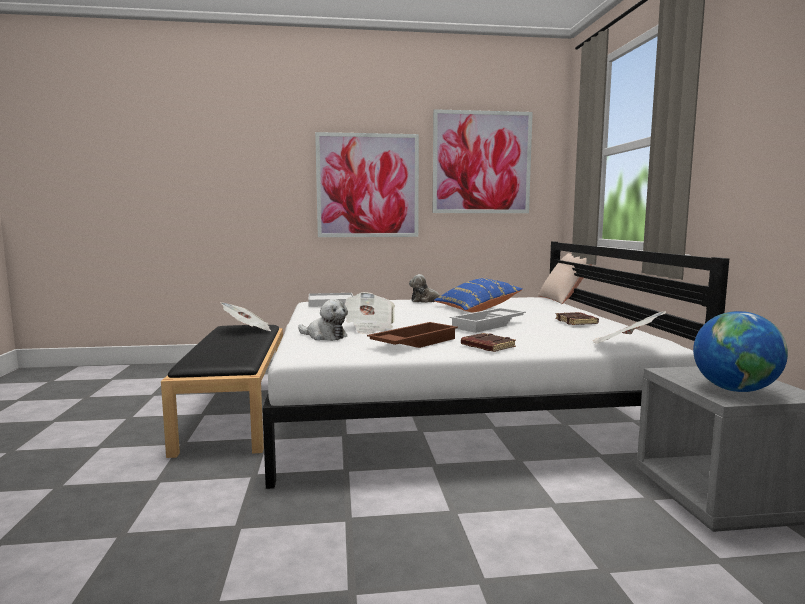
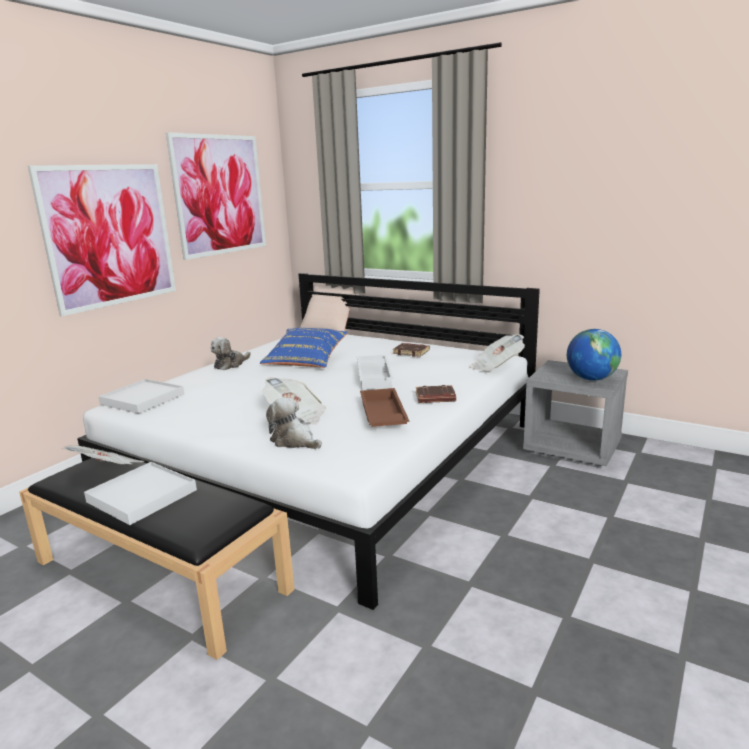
camera: 50 degrees left, 10 degrees up
plush toy [298,299,348,341] -> plush toy turned 120 degrees counterclockwise [266,397,322,449]
none -> white tray [84,462,197,525]

